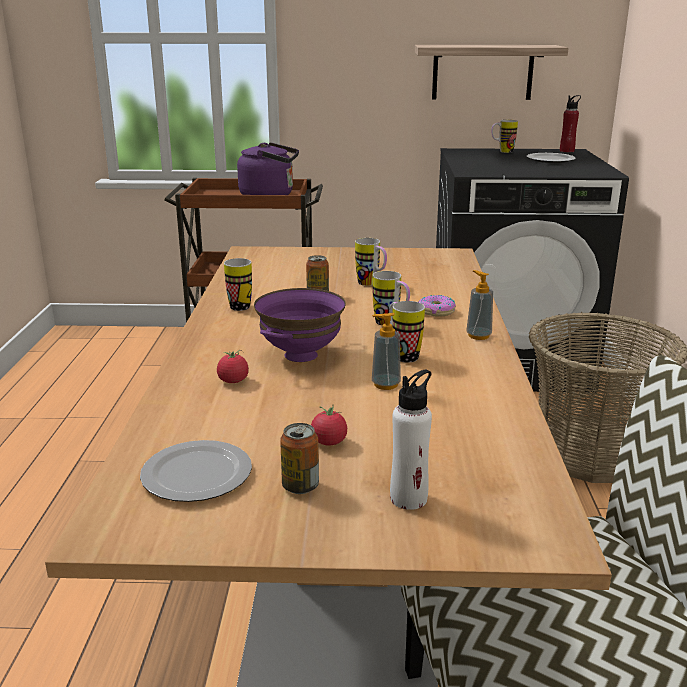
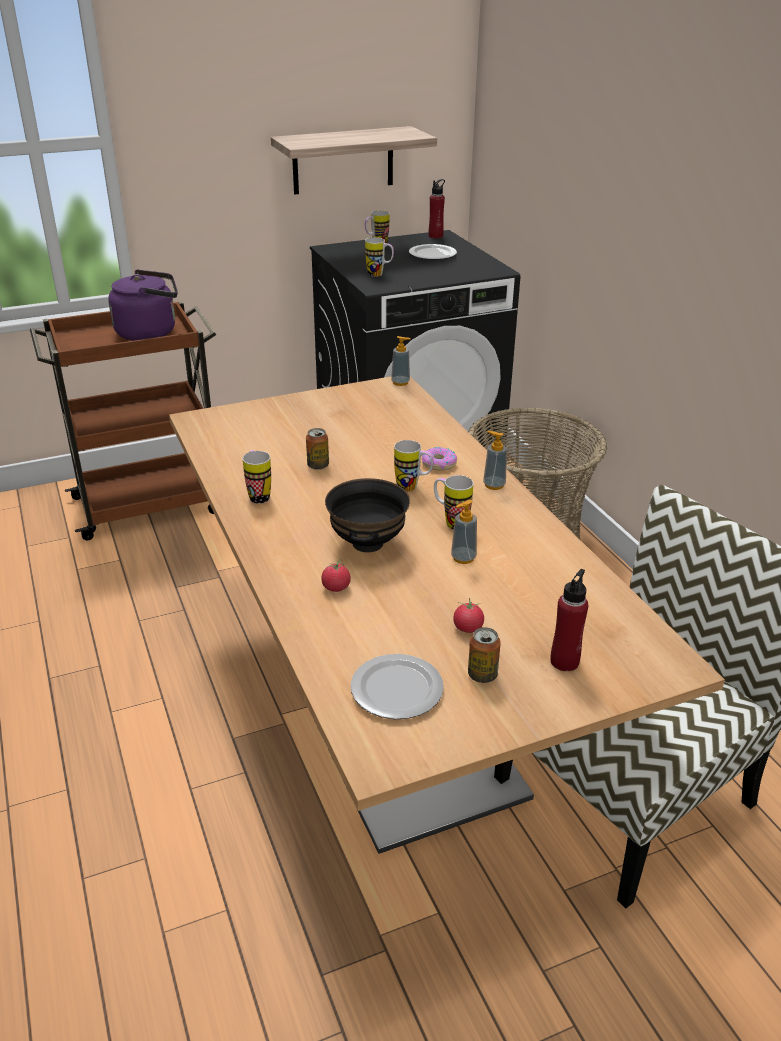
camera: 25 degrees left, 10 degrees up
purple bowl [254,288,346,362] -> black bowl [325,478,410,553]
mug [355,238,387,286] -> mug moved to [365,237,394,277]
white bottle [390,370,432,510] -> red bottle [550,569,588,671]
none -> soap dispenser [391,336,411,386]

